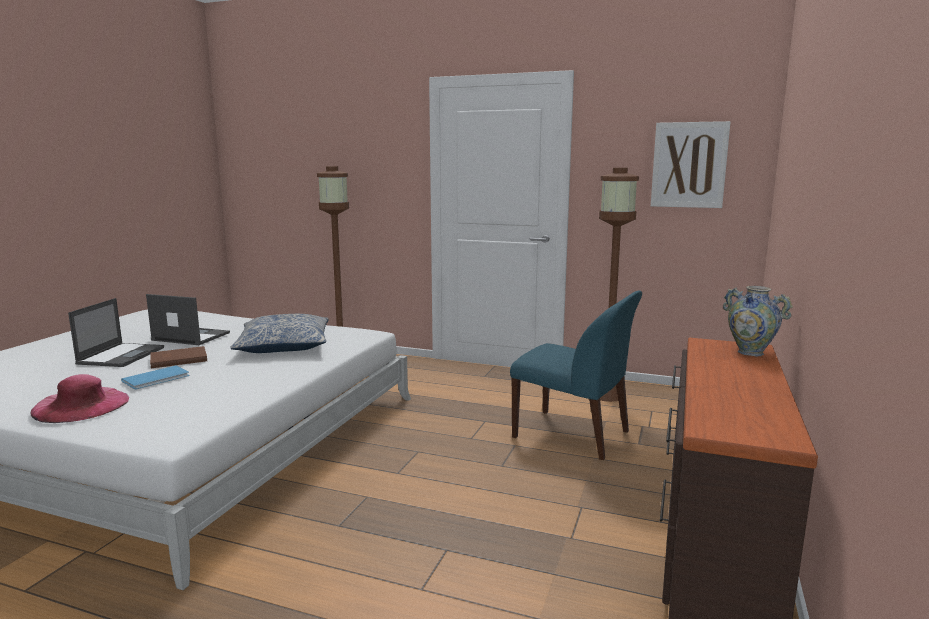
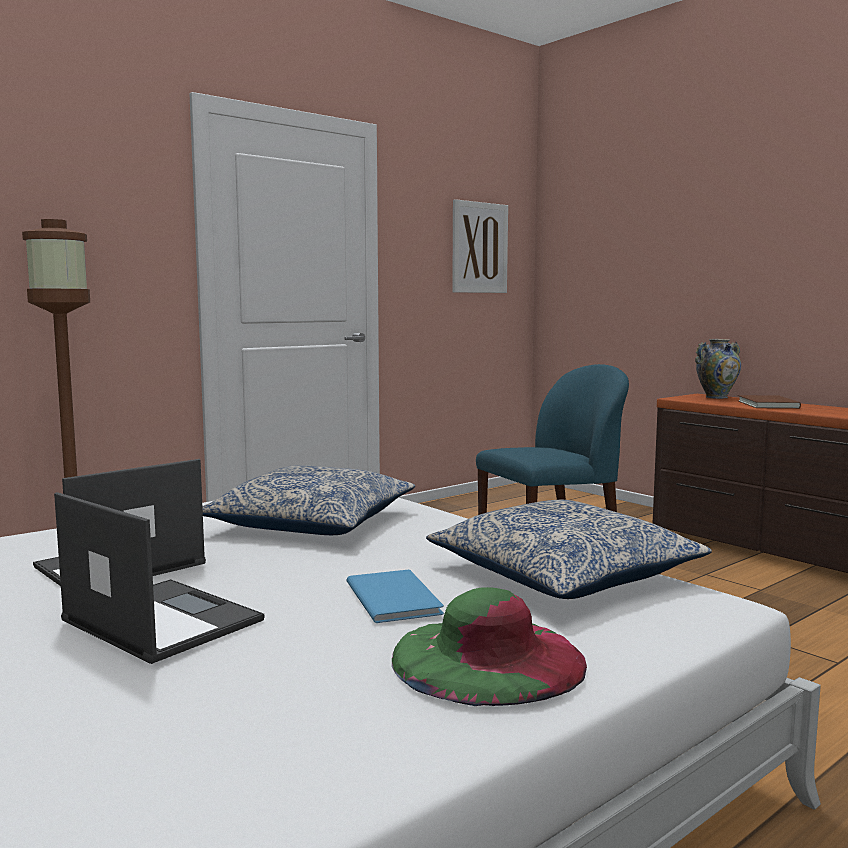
camera: 60 degrees left, 5 degrees down
pink hat [30,374,129,423] -> green hat [392,587,587,706]
brown book [150,346,207,368] -> brown book moved to [738,395,801,409]
brown floor lamp [599,168,639,402] -> none
none -> pillow [426,500,712,599]

